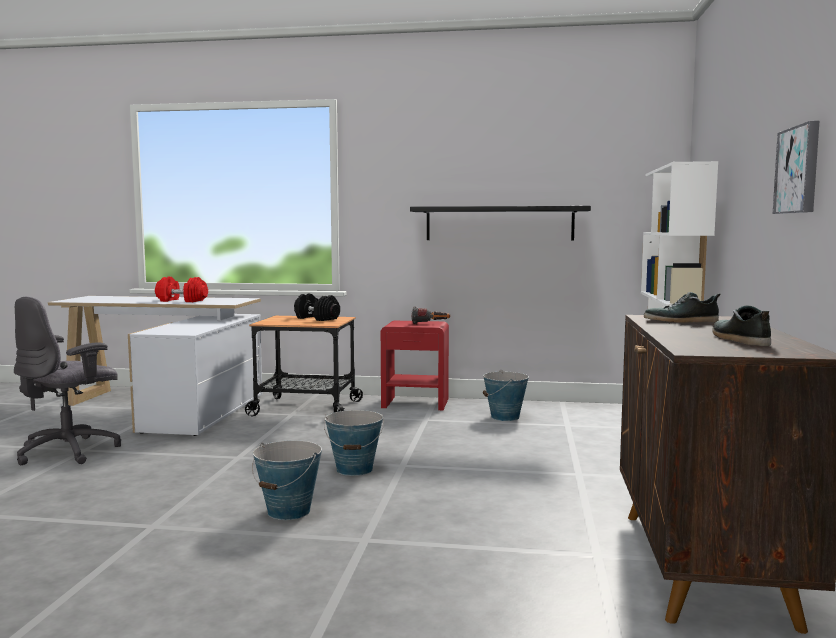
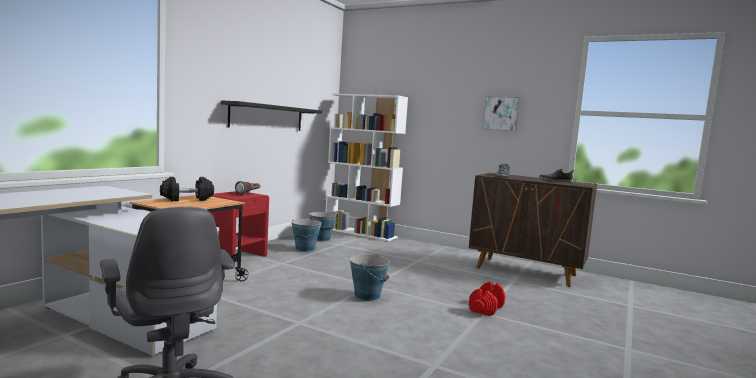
camera: 70 degrees left, 0 degrees up
red dumbbell [155,277,208,302] -> red dumbbell moved to [469,281,506,316]
bucket [252,440,322,520] -> bucket moved to [309,212,337,242]

